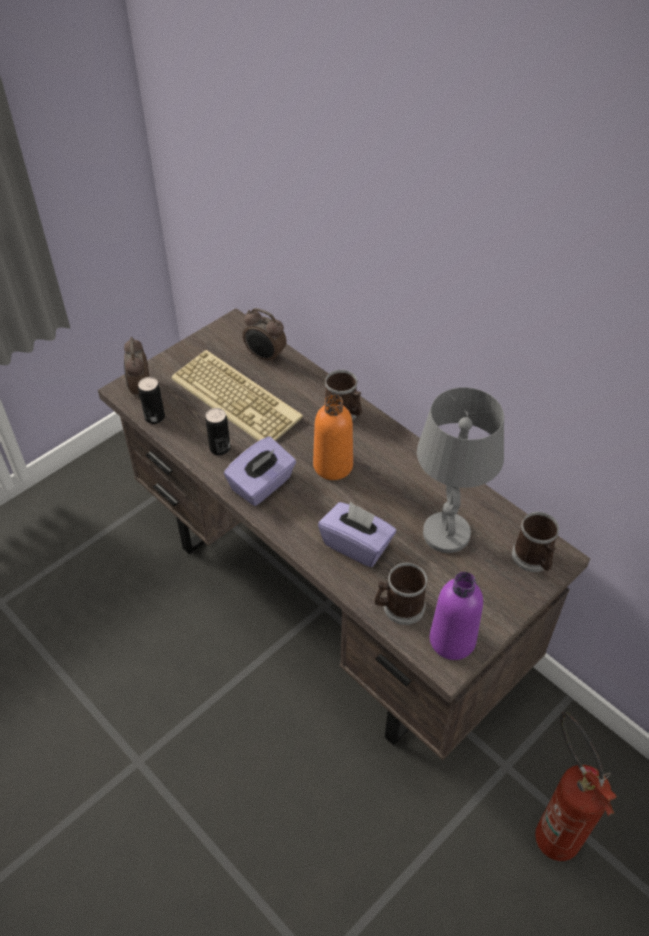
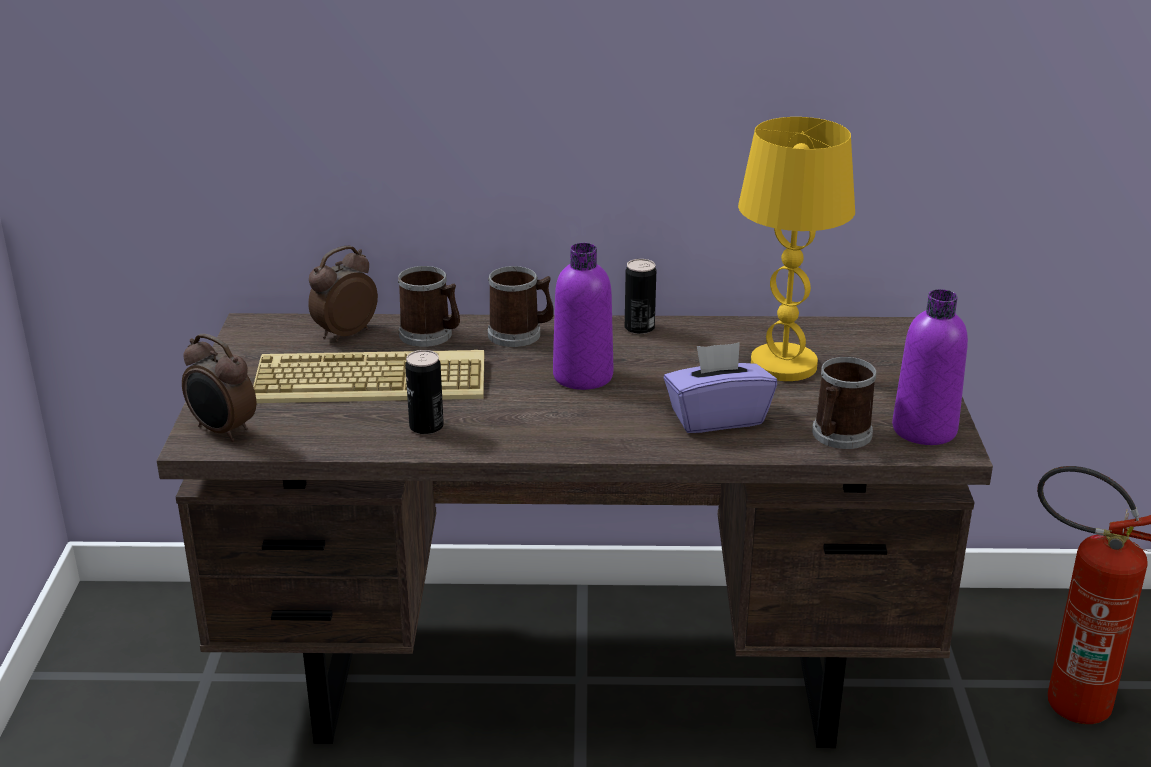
camera: 45 degrees left, 20 degrees down
can [138,377,165,424] -> can moved to [625,259,656,334]
purple tissue box [224,436,296,506] -> none
alarm clock [243,308,286,364] -> alarm clock turned 150 degrees clockwise [308,246,378,342]
orange bottle [313,394,353,480] -> purple bottle [553,243,613,390]
grey table lamp [417,387,504,553] -> yellow table lamp [738,117,855,381]
mug [512,512,559,572] -> mug moved to [398,266,460,347]

